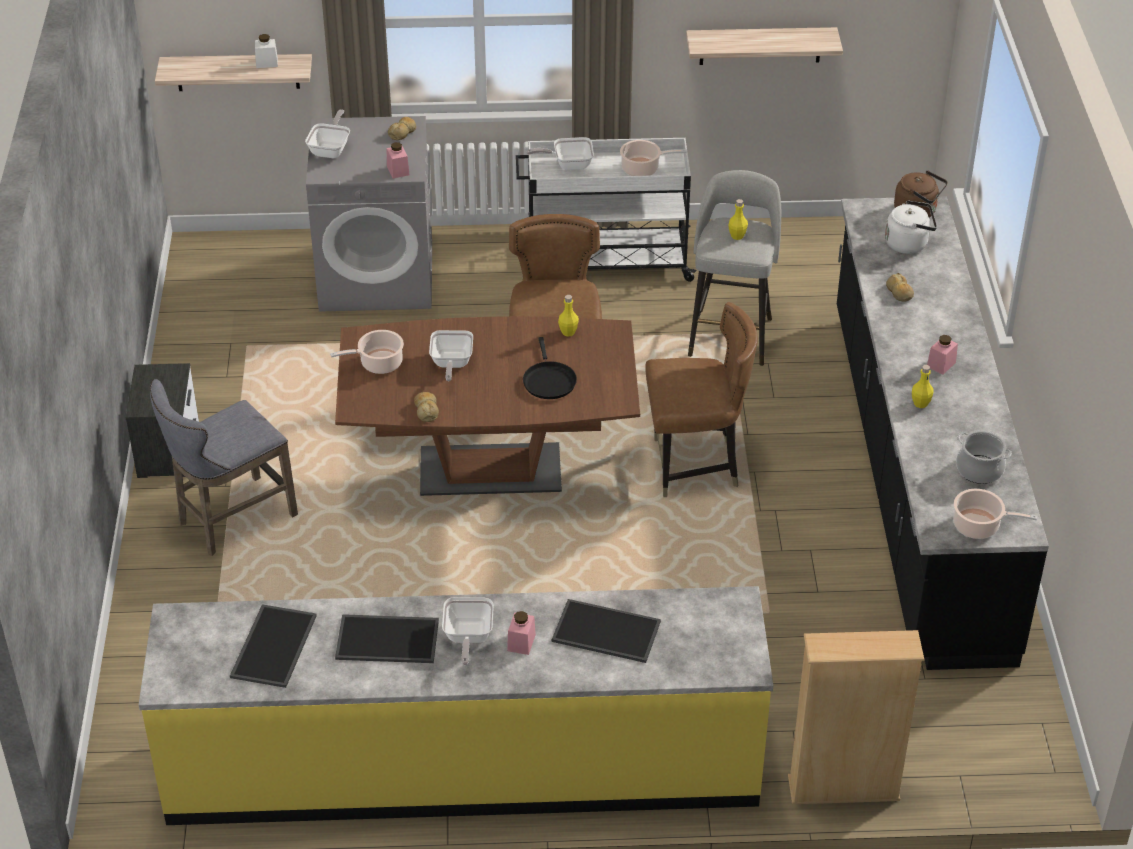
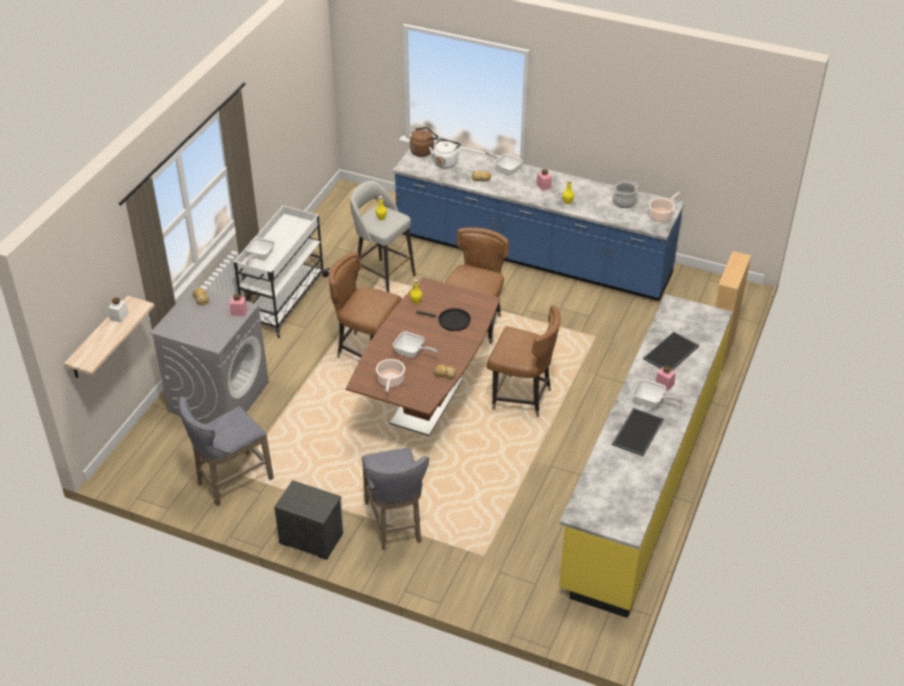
camera: 65 degrees left, 0 degrees up
tray [230,604,317,688] -> none
frying pan [305,109,350,158] -> frying pan moved to [485,152,523,176]
cooking pot [620,140,687,176] -> none
shelf [686,27,843,65] -> none
black counter [837,196,1049,670] -> blue counter [393,143,684,301]
none -> grey stool [178,396,274,507]
none -> brown chair [487,305,561,417]

